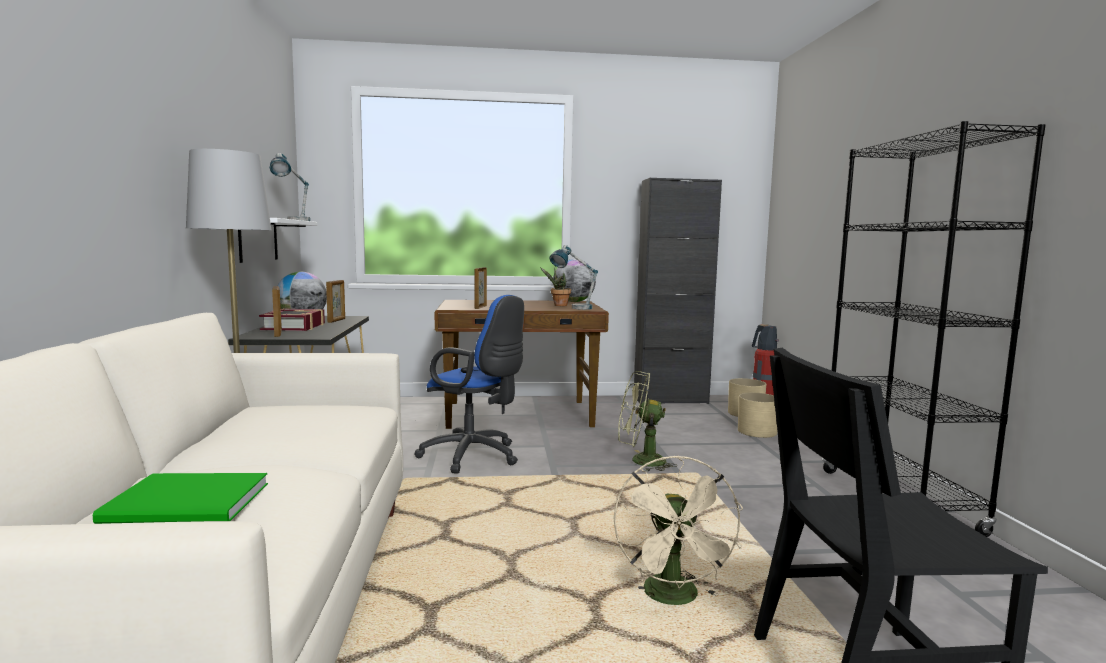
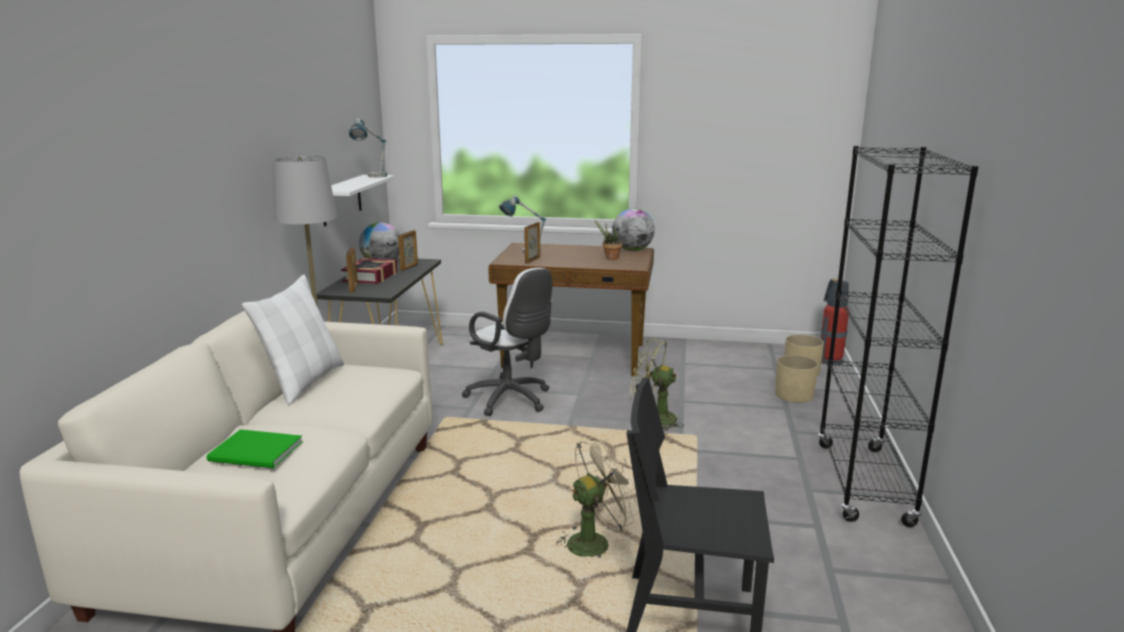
camera: 15 degrees right, 10 degrees up
blue office chair [415,295,524,474] -> white office chair [462,268,552,416]
table lamp [549,245,598,310] -> table lamp moved to [499,195,546,254]
beige fan [613,456,743,605] -> beige fan turned 135 degrees counterclockwise [556,437,639,558]
black cabinet [634,178,722,404] -> none
none -> white pillow [242,275,344,405]

